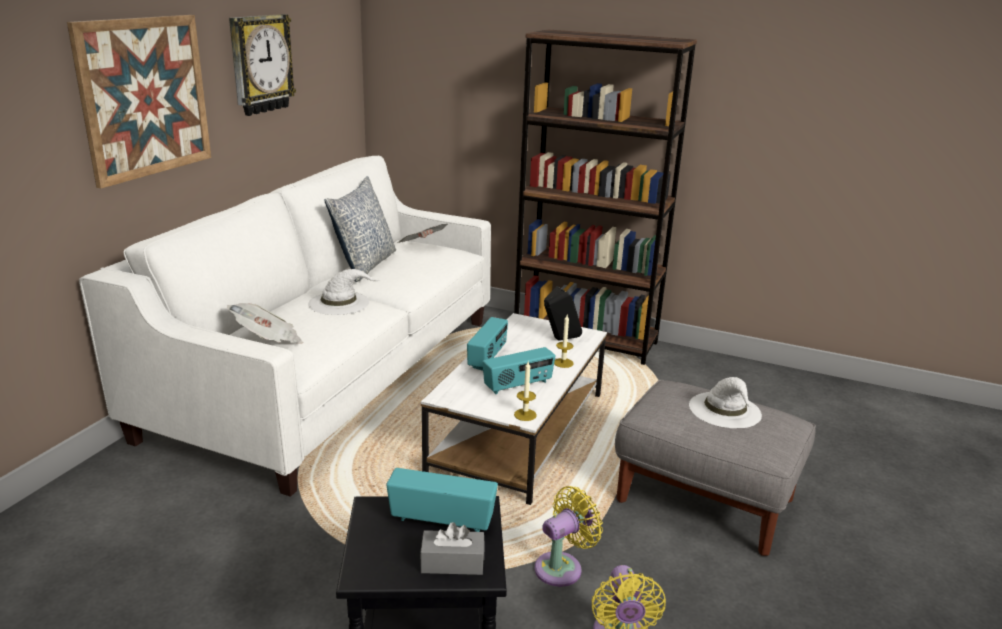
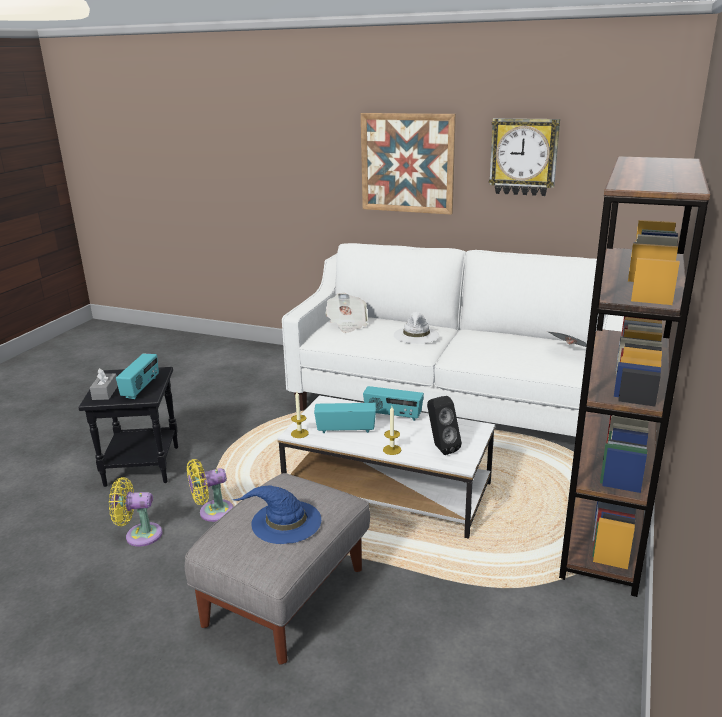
camera: 90 degrees right, 0 degrees up
pillow [324,176,396,282] -> none
radio [482,347,555,394] -> radio turned 120 degrees clockwise [314,403,376,433]
yellow fan [535,486,603,587] -> yellow fan turned 105 degrees clockwise [187,459,234,522]
white hat [689,377,762,428] -> blue hat [232,486,321,544]

